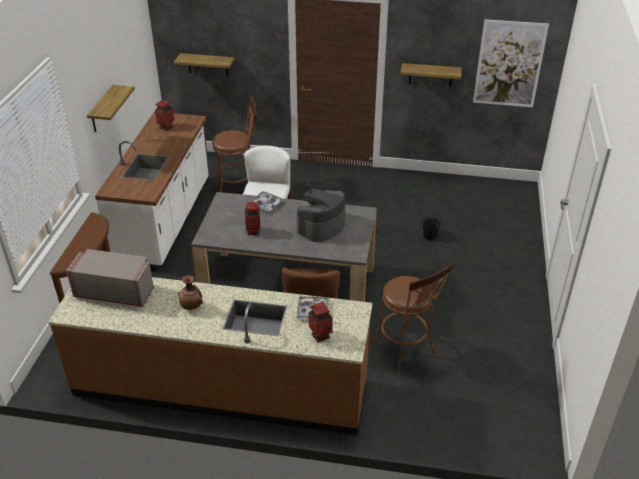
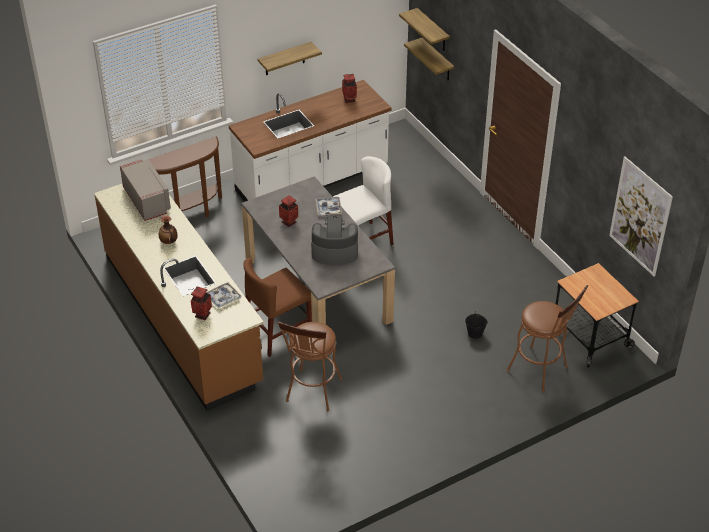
camera: 50 degrees right, 5 degrees up
brown stool [212,95,257,192] -> brown stool moved to [507,285,588,392]
shelf [400,63,462,87] -> shelf moved to [399,8,450,51]
none -> cart [556,263,639,367]

